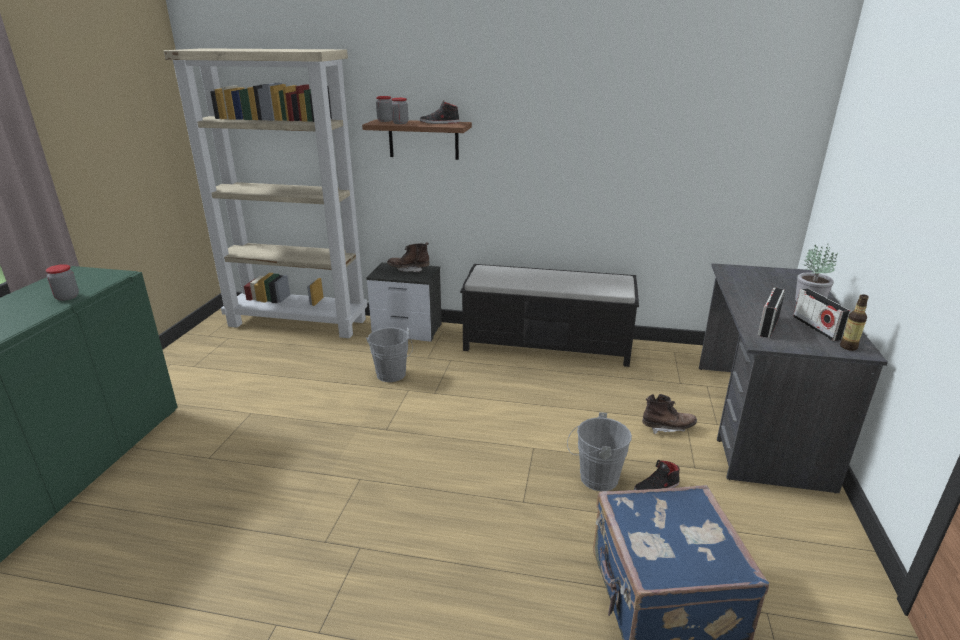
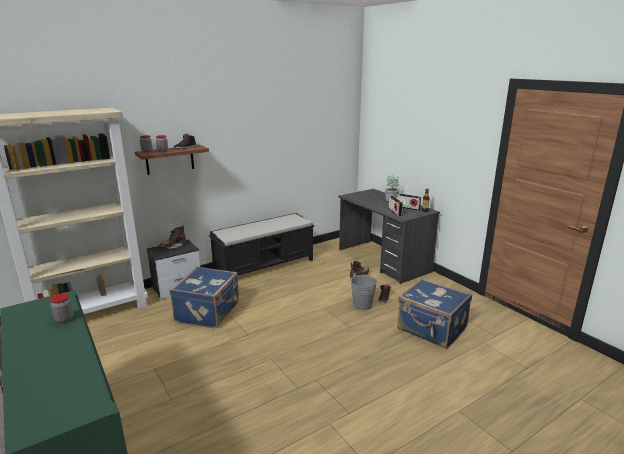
camera: 45 degrees left, 5 degrees down
grey bucket [366,328,413,382] -> blue suitcase [169,267,239,328]

